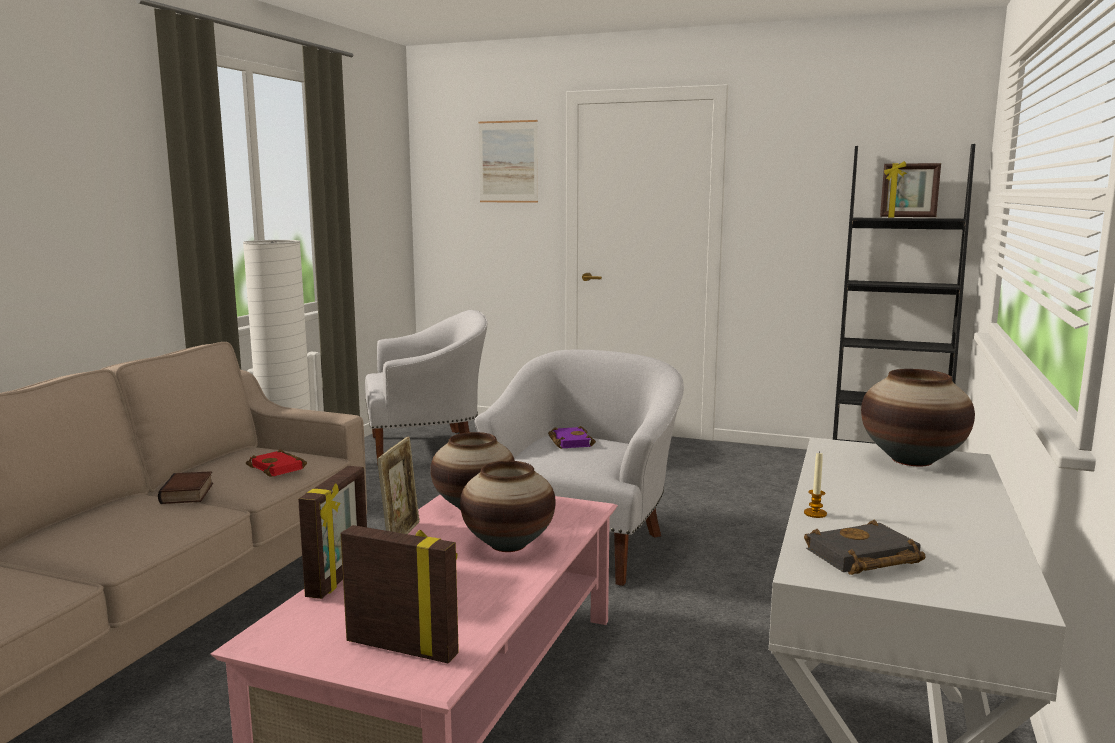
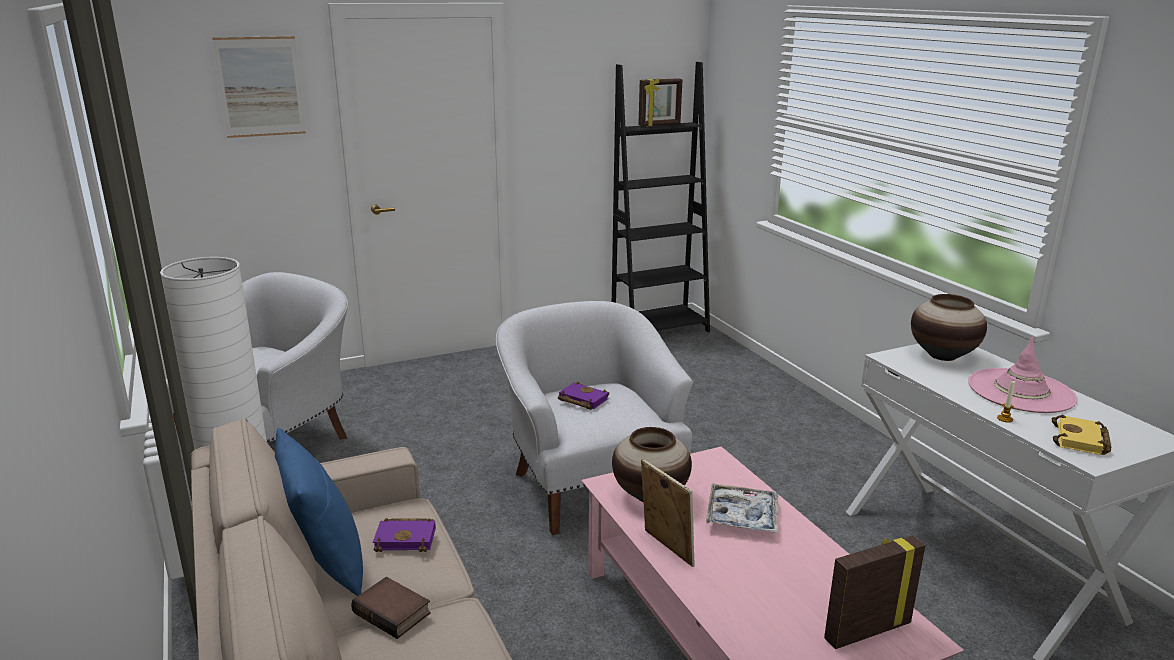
camera: 45 degrees left, 10 degrees up
red book [246,449,307,477] -> purple book [373,518,436,552]
picture frame [298,466,367,599] -> none
vase [460,461,556,552] -> tray [706,483,778,533]
black book [804,520,925,575] -> yellow book [1052,415,1111,455]
none -> blue pillow [275,428,363,596]
none -> pink hat [968,337,1078,413]

